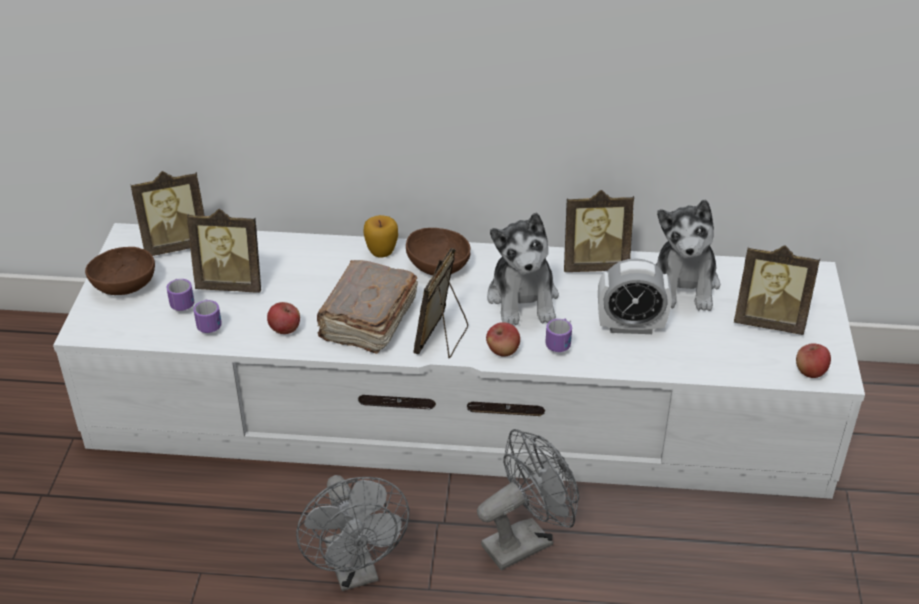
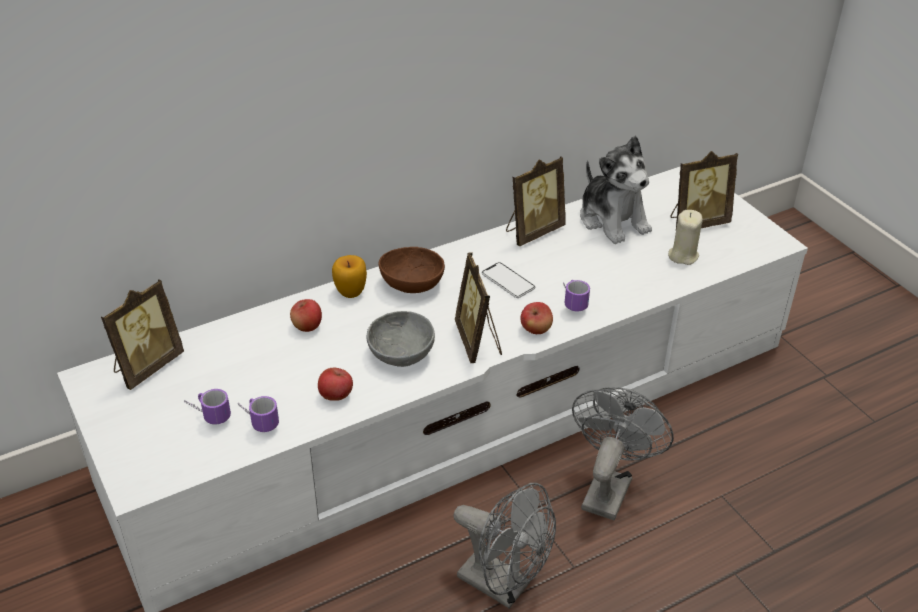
camera: 35 degrees left, 0 degrees up
brown bowl [85,247,155,295] -> none
picture frame [187,209,261,293] -> none
brown book [317,260,418,354] -> grey bowl [367,311,435,367]
plush toy [487,213,559,326] -> phone [481,262,535,298]
alarm clock [598,258,672,334] -> none
apple [796,343,831,378] -> apple moved to [290,299,322,332]
none -> beige candle [668,210,703,265]

